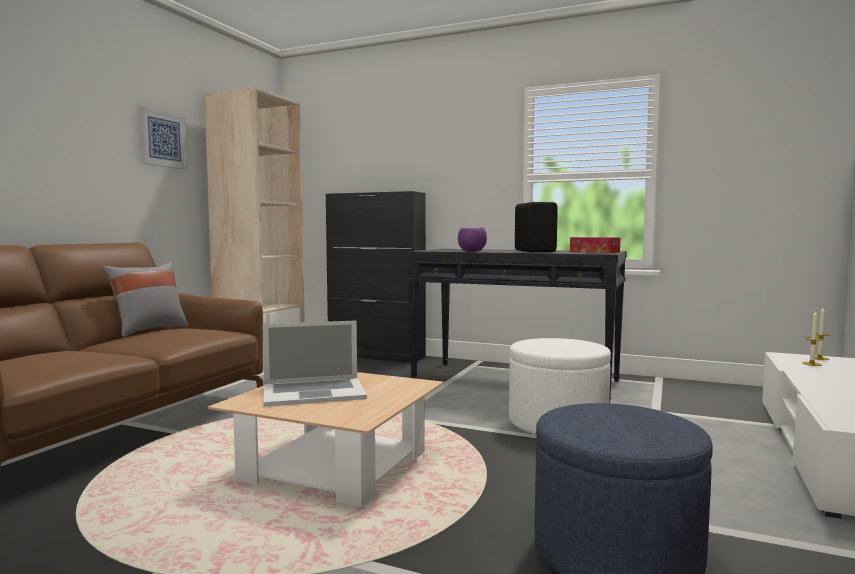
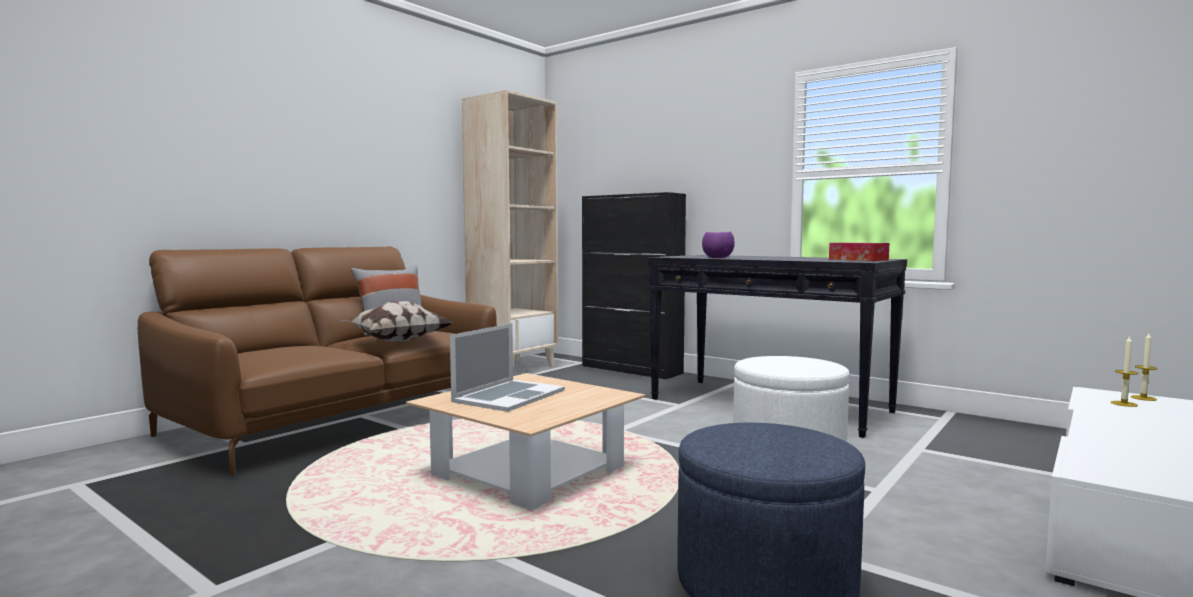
camera: 15 degrees right, 0 degrees up
picture [138,106,187,169] -> none
laptop [263,320,367,407] -> laptop turned 60 degrees counterclockwise [450,323,565,412]
black speaker [515,202,558,252] -> none
none -> pillow [341,301,453,342]

